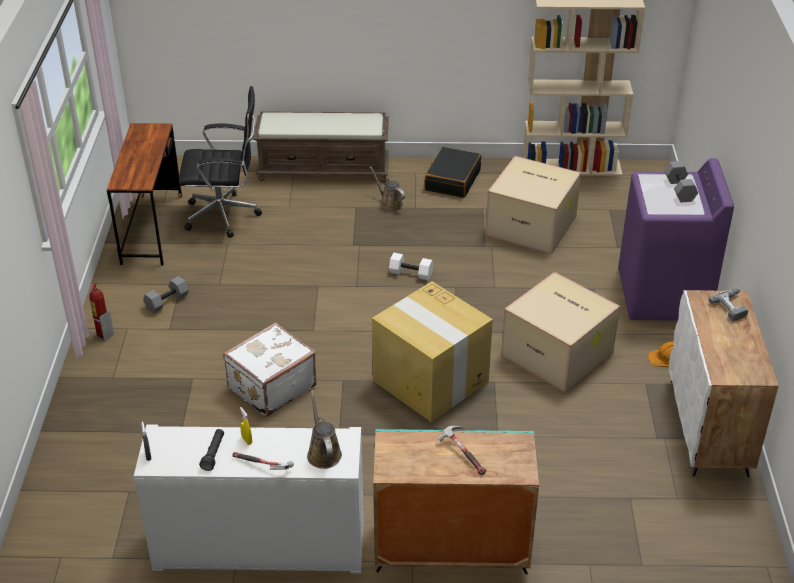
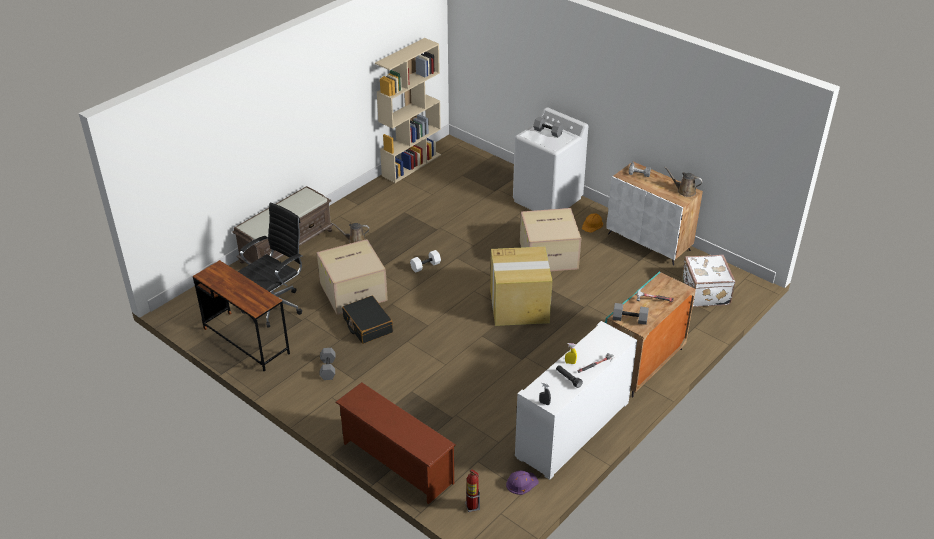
camera: 50 degrees left, 0 degrees up
fire extinguisher [89,283,114,342] -> fire extinguisher moved to [465,469,480,512]
white suitcase [223,322,317,417] -> white suitcase moved to [682,255,735,307]
brown watering can [307,390,342,469] -> brown watering can moved to [664,167,703,197]
black suitcase [425,147,481,198] -> black suitcase moved to [342,296,393,344]
cardboard box [485,156,581,254] -> cardboard box moved to [317,239,388,315]
purple washing machine [618,158,734,321] -> white washing machine [513,107,588,211]
none -> brown shoe rack [335,382,456,504]
none -> purple hard hat [506,471,539,495]
none -> grey dumbbell [613,303,649,325]

